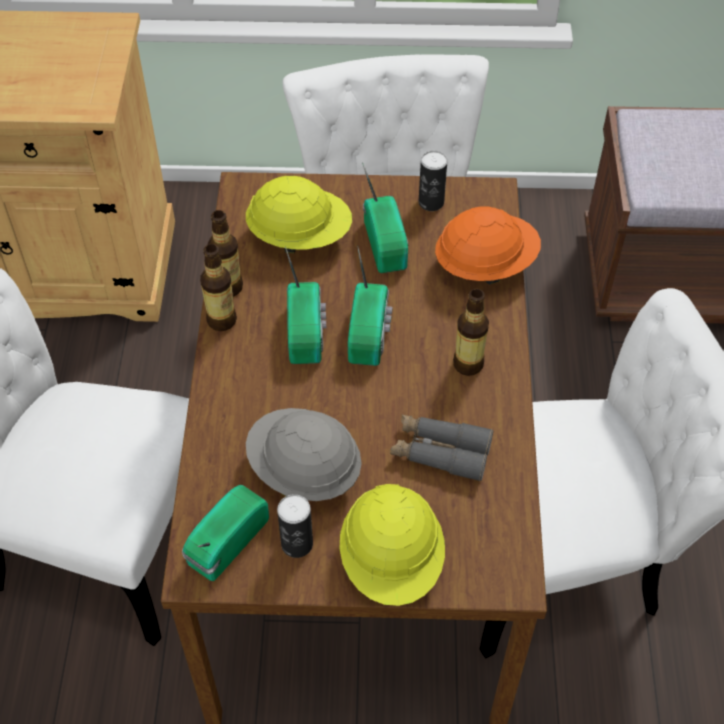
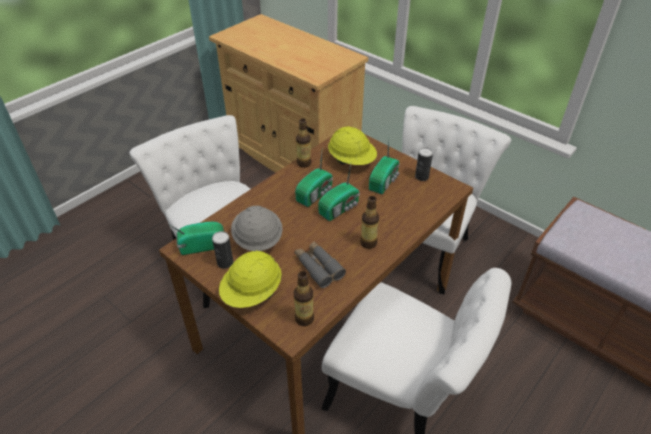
camera: 40 degrees right, 10 degrees down
bottle [200,244,237,331] -> bottle moved to [294,271,314,326]
orange hard hat [435,207,541,285] -> none

